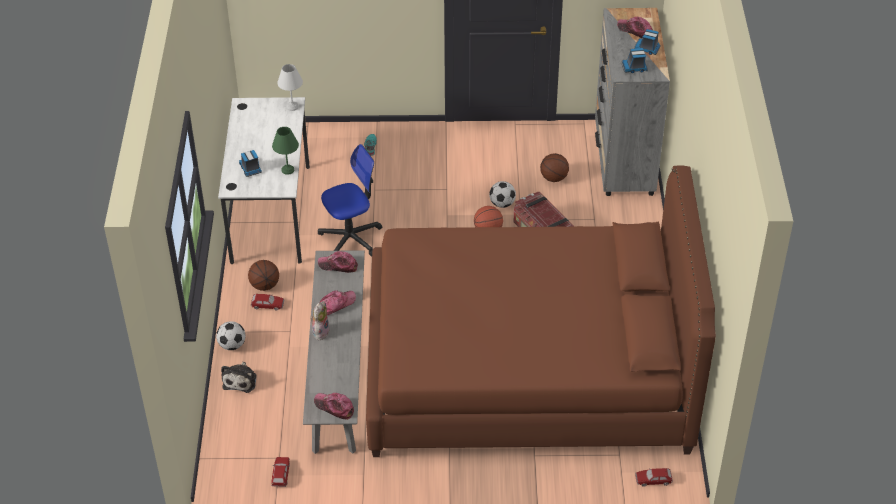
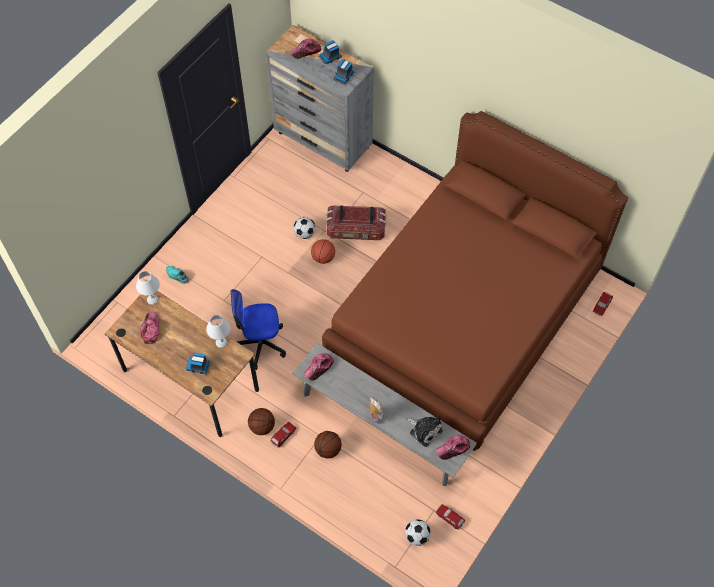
camera: 55 degrees left, 15 degrees up
football [216,321,246,350] -> football moved to [405,520,431,546]
white desk [218,97,310,264] -> brown desk [105,291,259,437]
plush toy [221,361,257,393] -> plush toy moved to [407,416,443,447]
green table lamp [272,127,299,175] -> white table lamp [206,315,230,348]
office chair [318,144,382,256] -> office chair turned 105 degrees counterclockwise [231,289,286,370]
cap [320,290,356,315] -> cap moved to [140,312,159,345]
basketball [540,153,569,182] -> basketball moved to [314,431,342,458]

